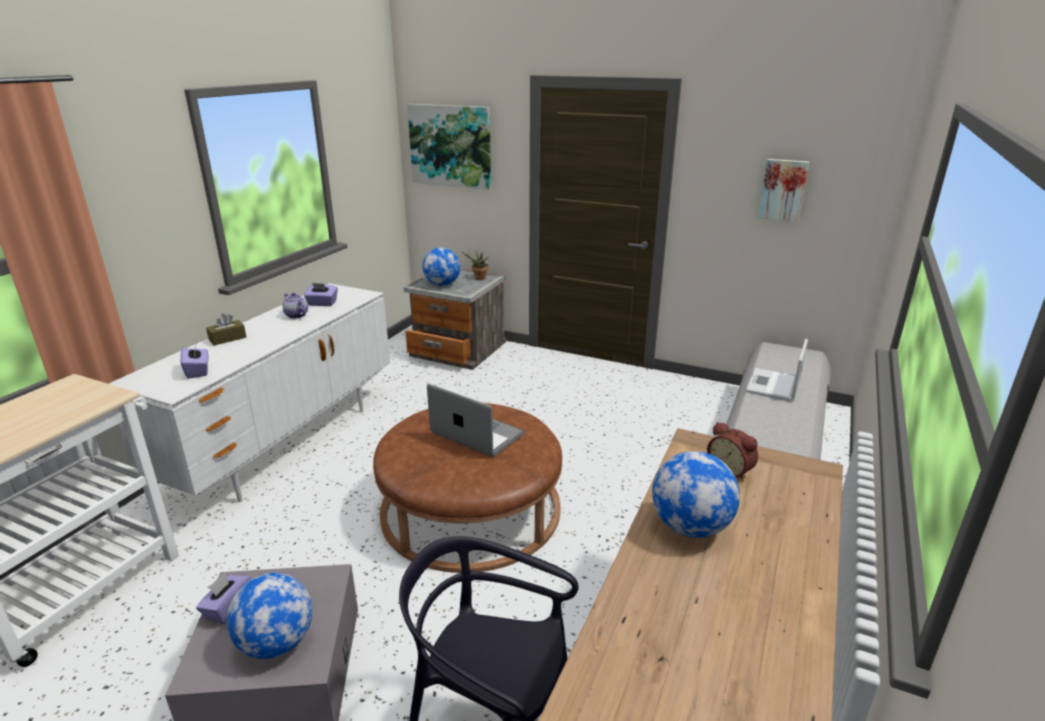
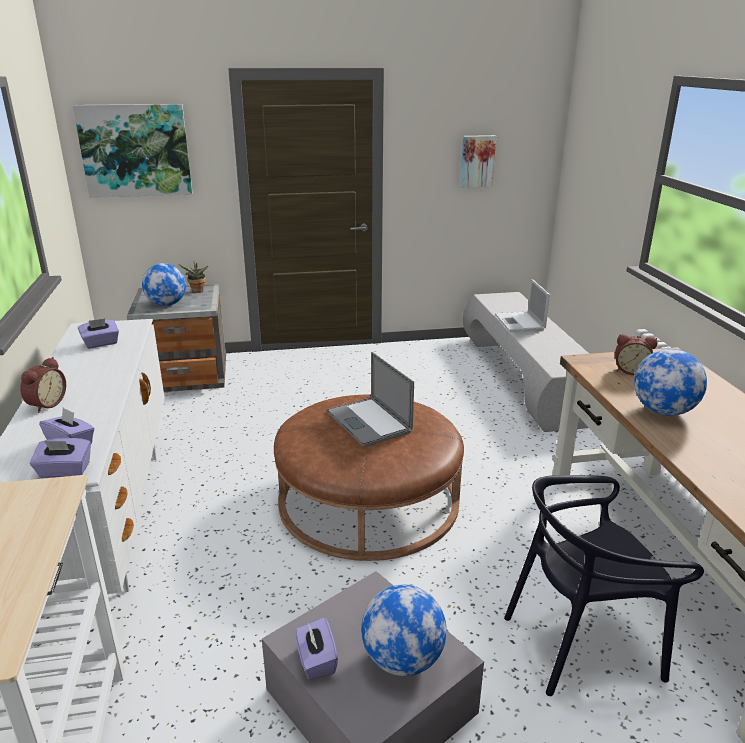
camera: 35 degrees left, 0 degrees up
brown tissue box [206,314,246,345] -> alarm clock [20,357,66,413]
teapot [282,293,308,319] -> none
laptop [427,383,525,457] -> laptop turned 120 degrees counterclockwise [326,352,414,447]
none -> purple tissue box [30,438,91,478]

